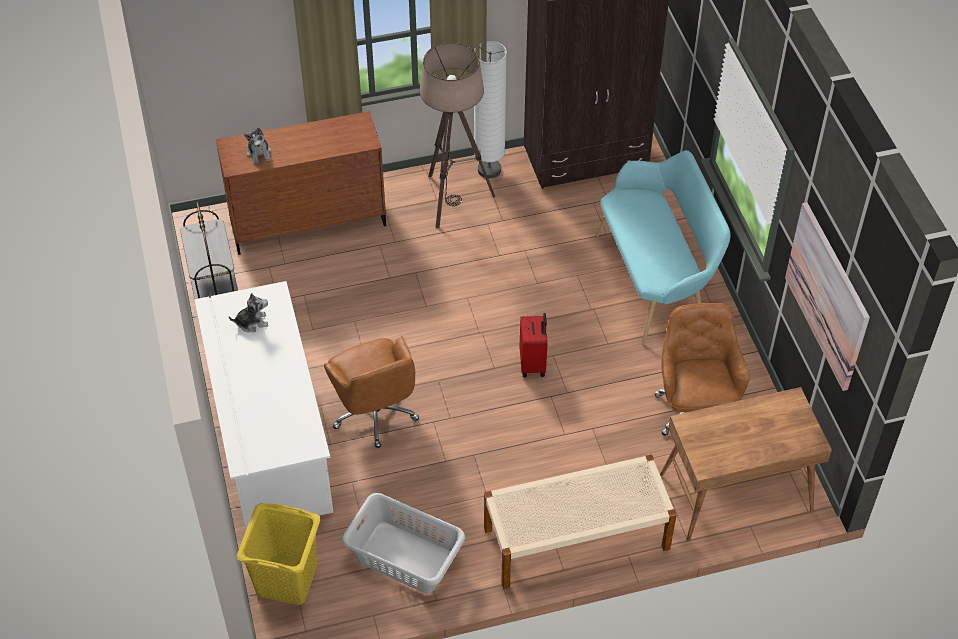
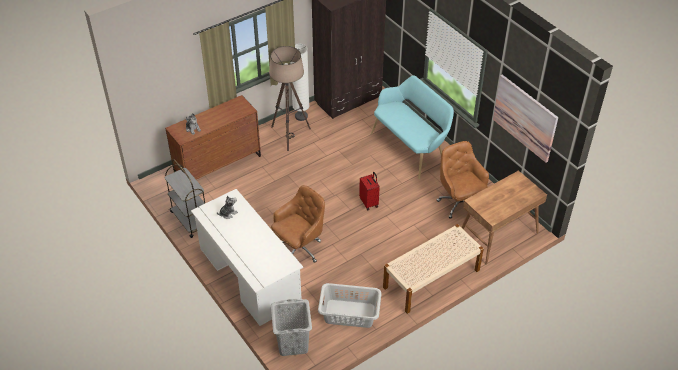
camera: 20 degrees left, 5 degrees down
yellow laundry basket [237,503,321,605] -> grey laundry basket [271,299,312,356]
brown office chair [324,336,419,448] -> brown office chair turned 90 degrees counterclockwise [271,185,325,263]

